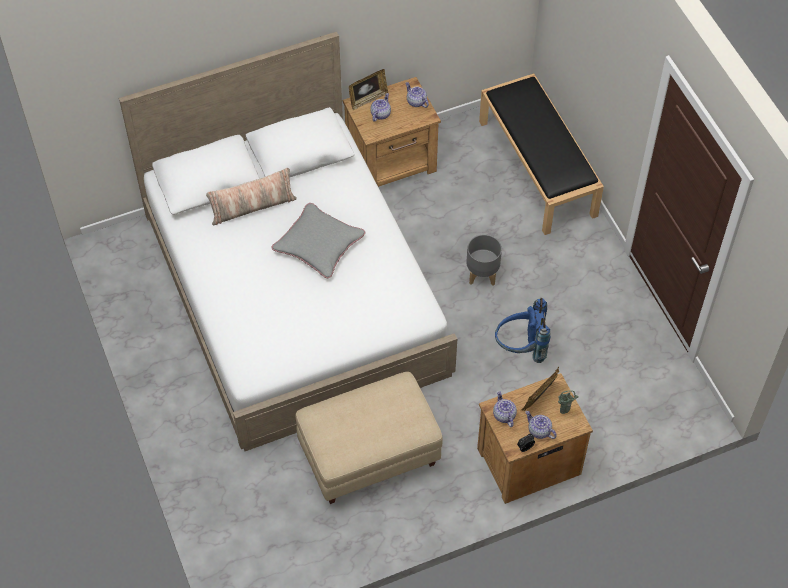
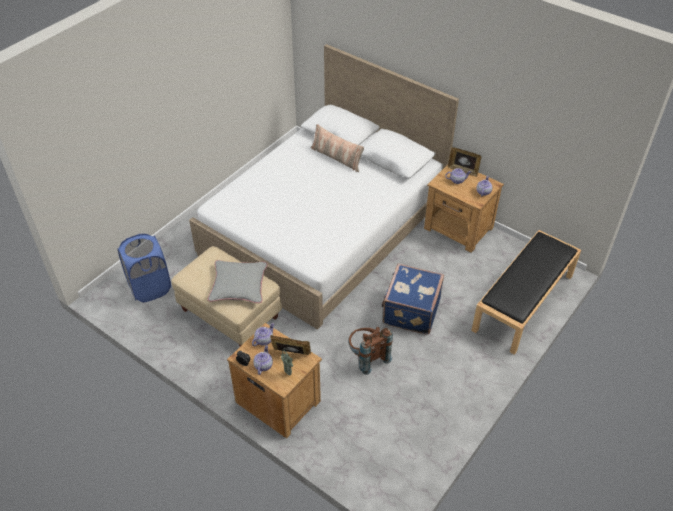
camera: 60 degrees right, 10 degrees down
grey pillow [271,203,365,278] -> grey pillow moved to [208,260,267,303]
grey planter [466,234,502,286] -> blue suitcase [381,263,444,335]
blue backpack [495,298,550,363] -> brown backpack [348,327,393,375]
none -> blue laundry basket [117,234,171,302]

